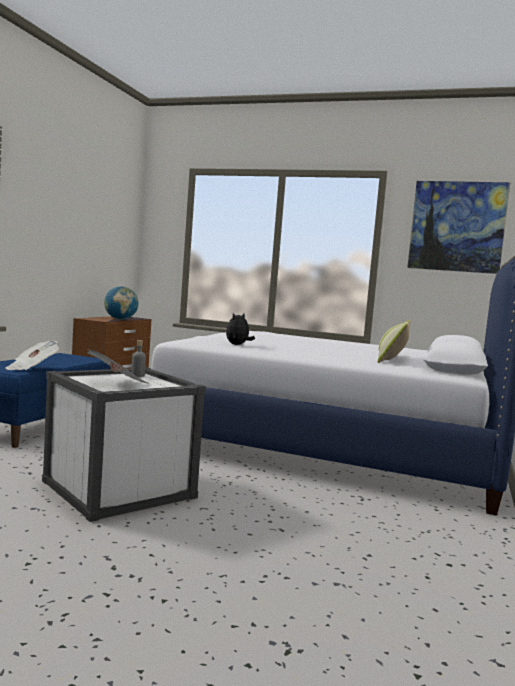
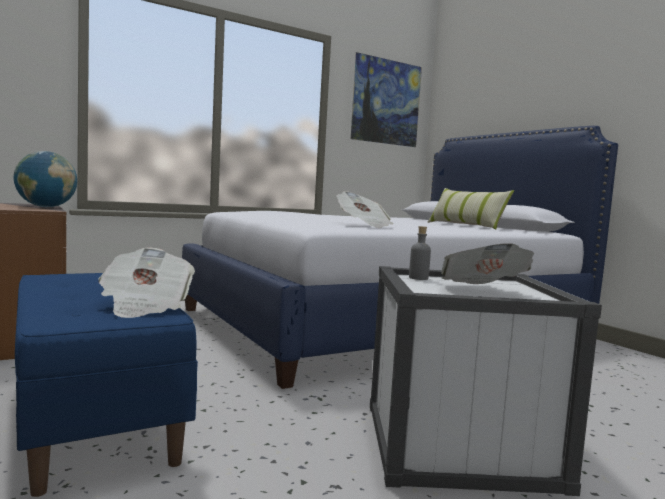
camera: 50 degrees left, 0 degrees up
plush toy [226,313,255,345] -> newspaper [336,191,394,228]

